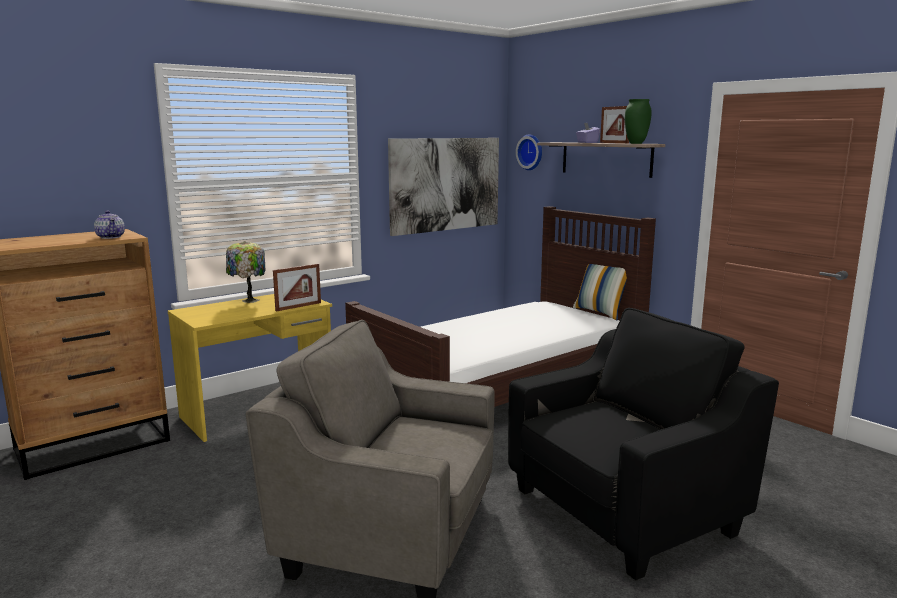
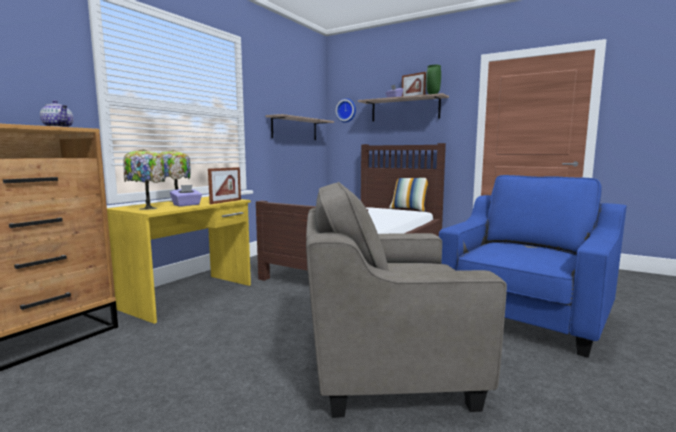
camera: 20 degrees left, 5 degrees down
picture [388,138,499,236] -> shelf [266,114,334,140]
black armchair [508,308,779,581] -> blue armchair [439,175,627,358]
none -> table lamp [123,149,165,210]
none -> purple tissue box [170,185,202,206]

